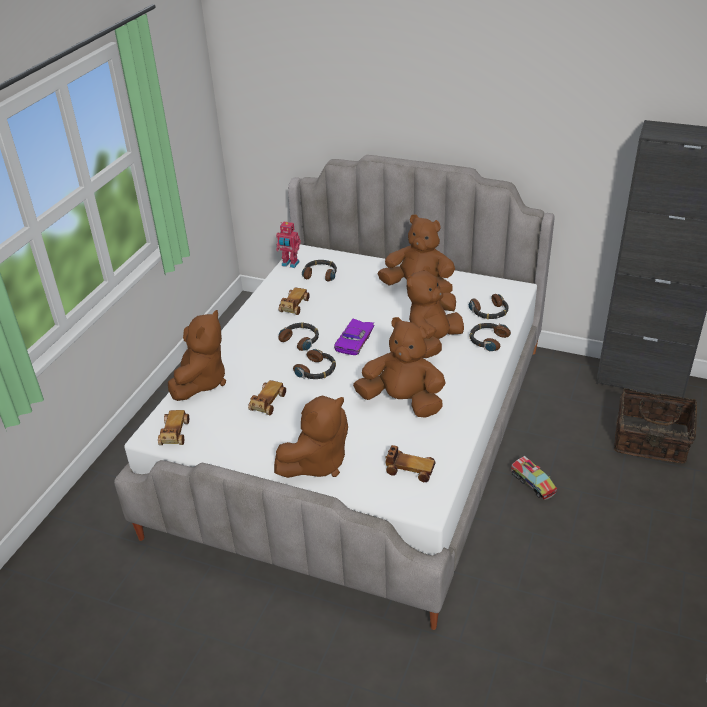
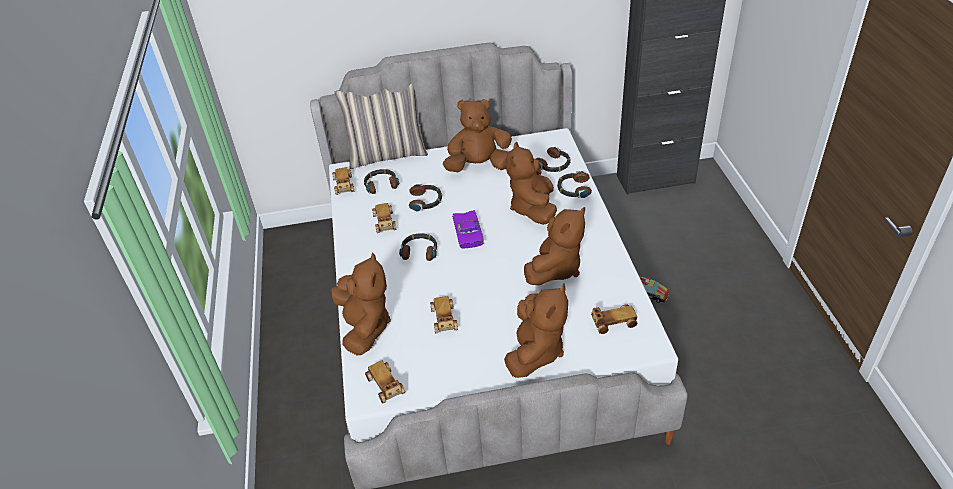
camera: 30 degrees left, 5 degrees up
toy robot [276,222,301,268] -> toy car [332,167,354,195]
headphones [293,349,336,379] -> headphones moved to [409,184,442,211]
brown plush toy [353,317,446,418] -> brown plush toy turned 135 degrees clockwise [524,207,585,285]
basket [614,388,697,463] -> none
none -> pillow [335,84,428,169]

